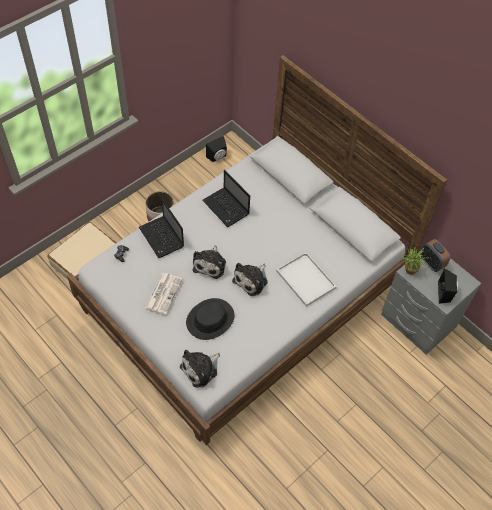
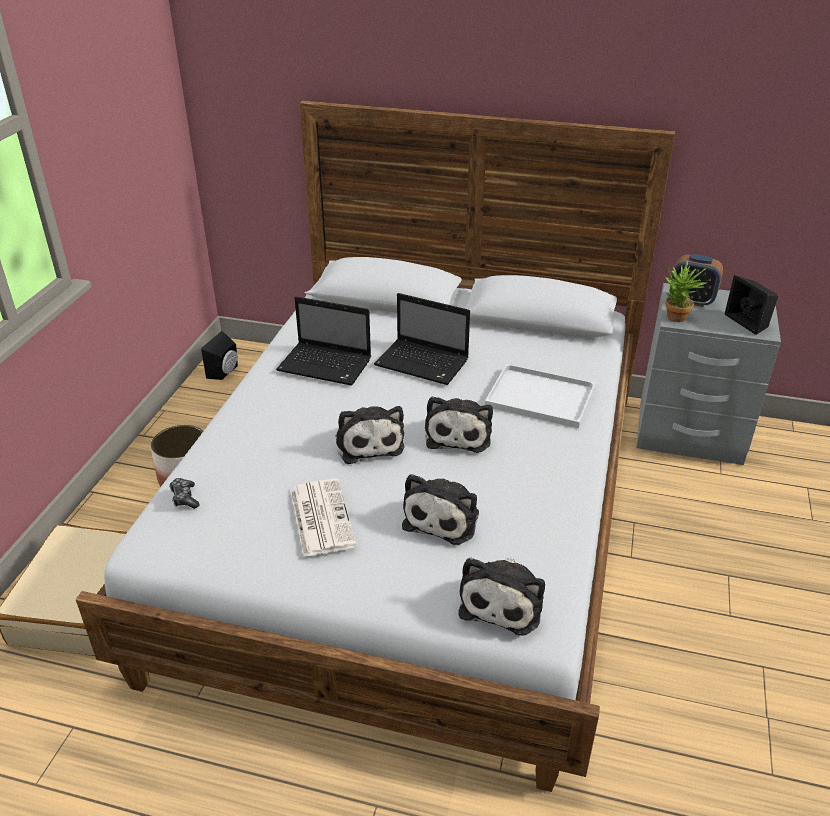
camera: 30 degrees left, 20 degrees down
laptop [139,199,184,258] -> laptop moved to [374,293,470,385]
black hat [186,298,234,340] -> plush toy [402,474,479,545]

